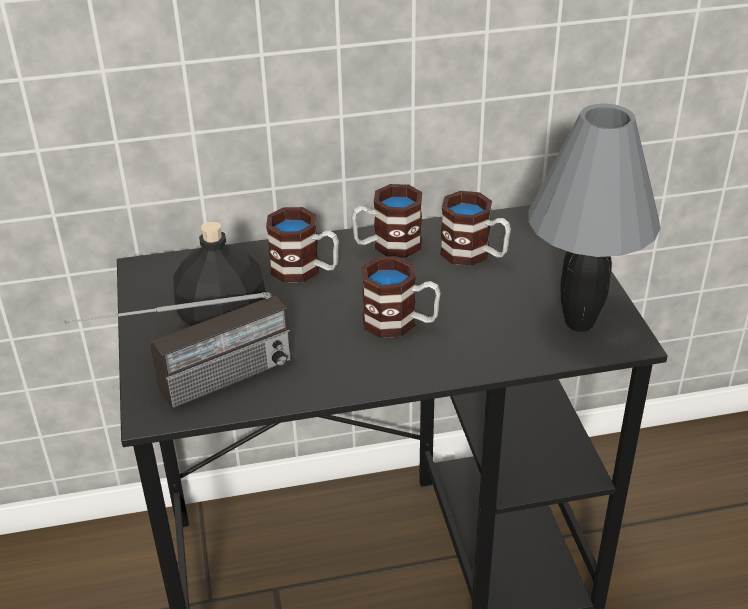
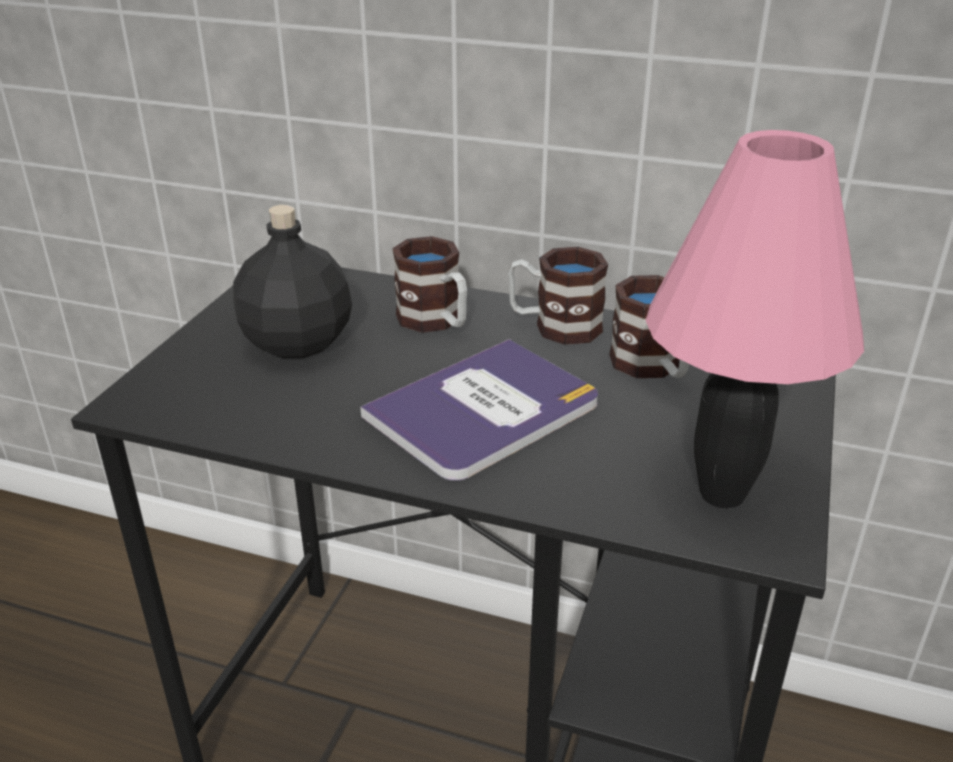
camera: 30 degrees right, 5 degrees down
radio [65,292,292,409] -> none
mug [361,256,441,338] -> book [360,339,598,481]
grey table lamp [529,103,661,332] -> pink table lamp [646,130,864,508]

